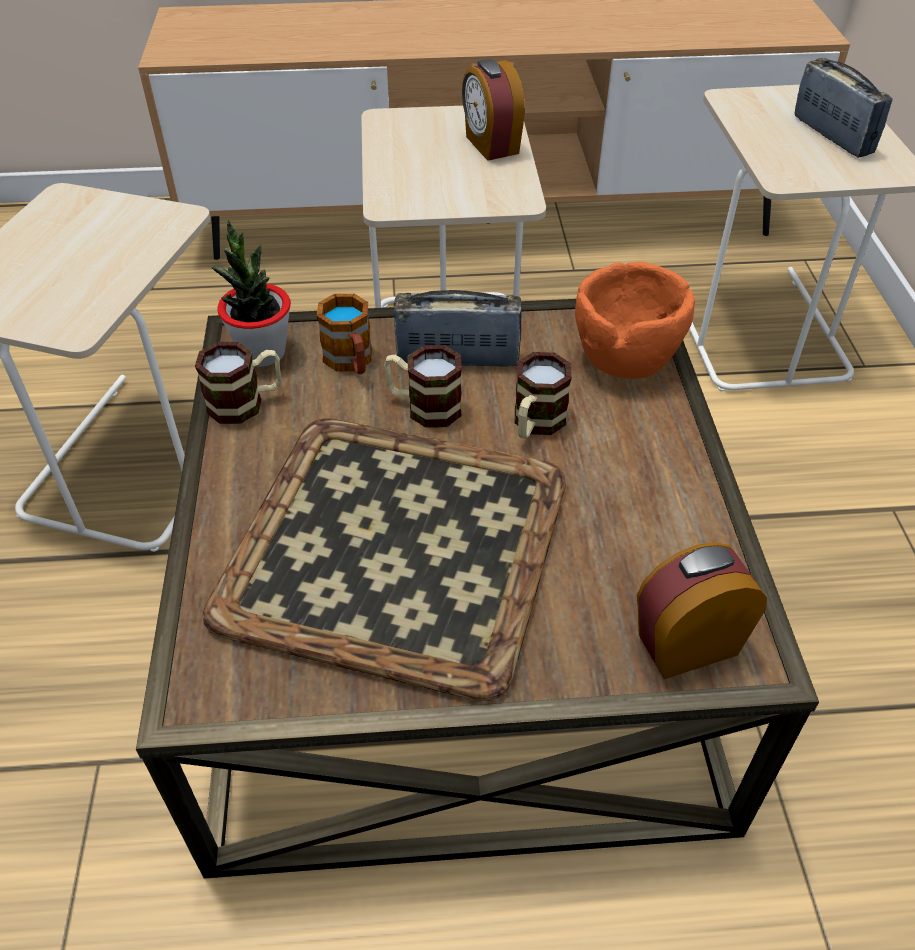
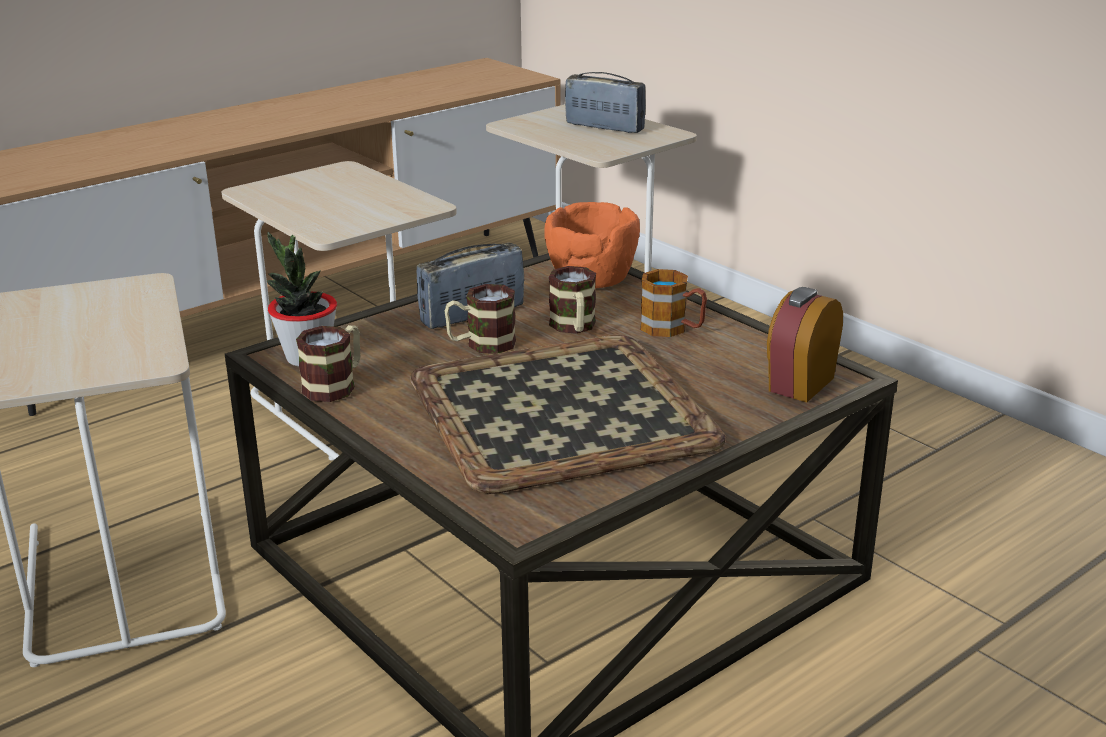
camera: 35 degrees left, 20 degrees down
mug [317,294,372,374] -> mug moved to [640,269,707,337]
alarm clock [462,59,525,161] -> none

